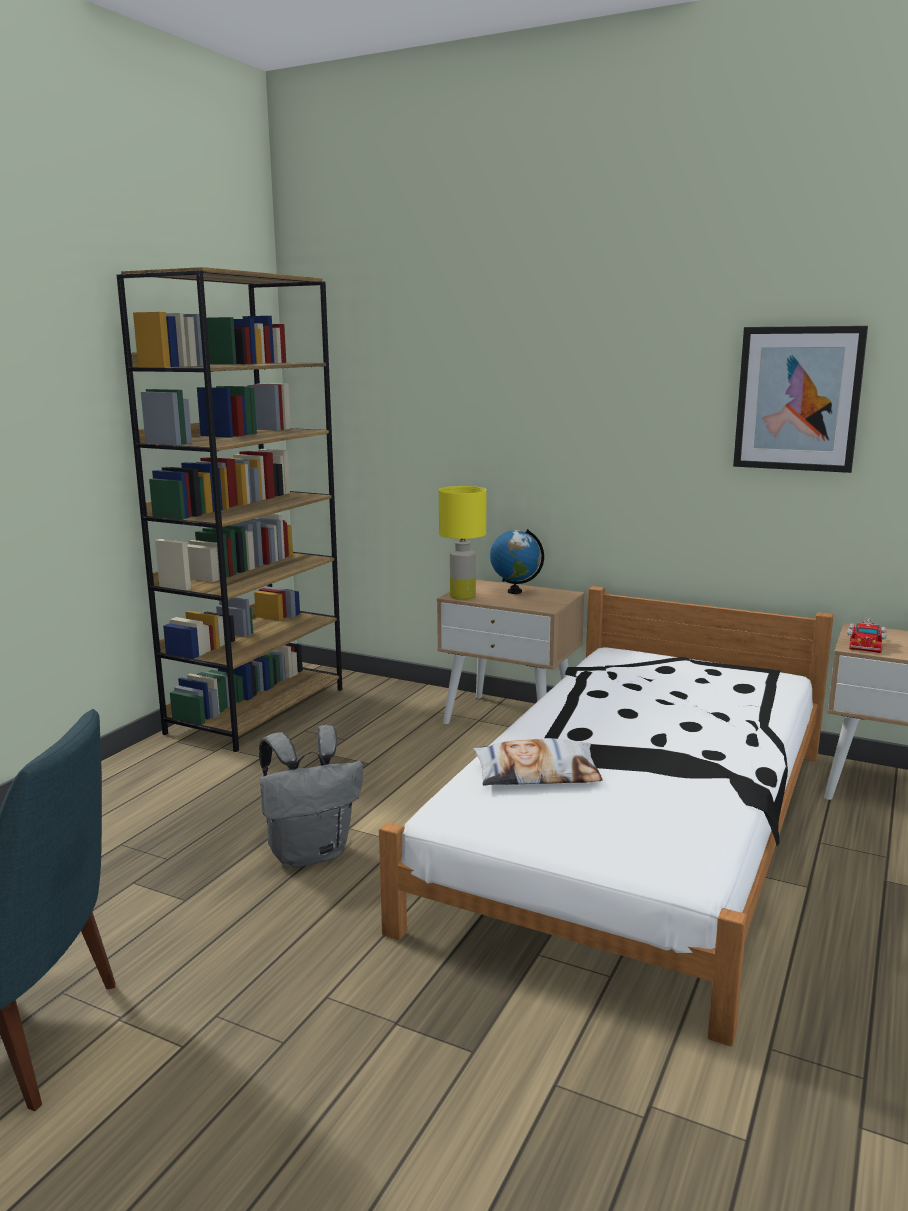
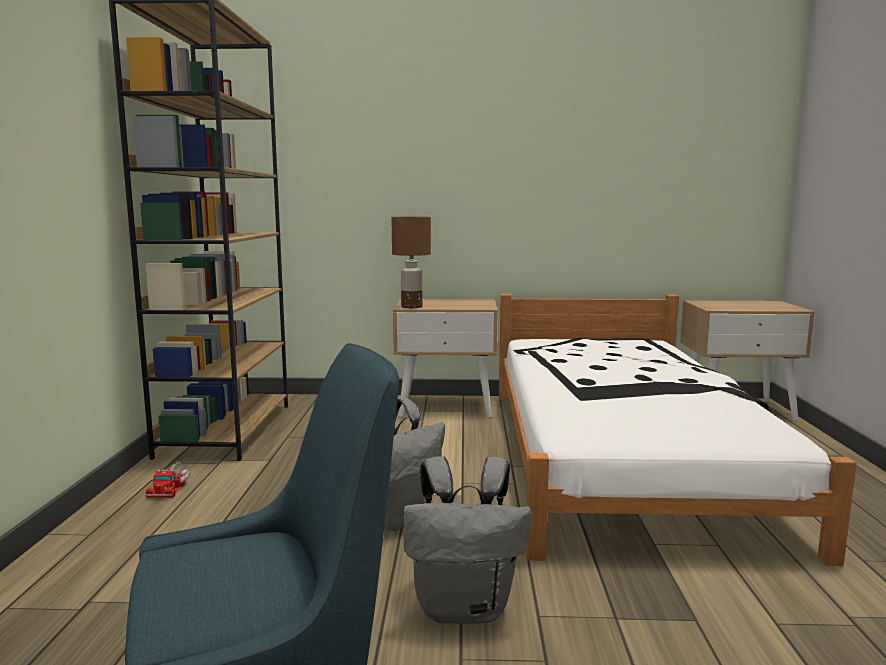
camera: 25 degrees left, 5 degrees down
yellow table lamp [439,486,486,600] -> brown table lamp [392,217,431,308]
pillow [473,738,603,786] -> none
globe [490,529,544,594] -> none
picture [733,326,868,473] -> none
toy truck [847,617,887,653] -> toy truck moved to [145,461,190,498]
none -> grey backpack [404,456,532,624]

